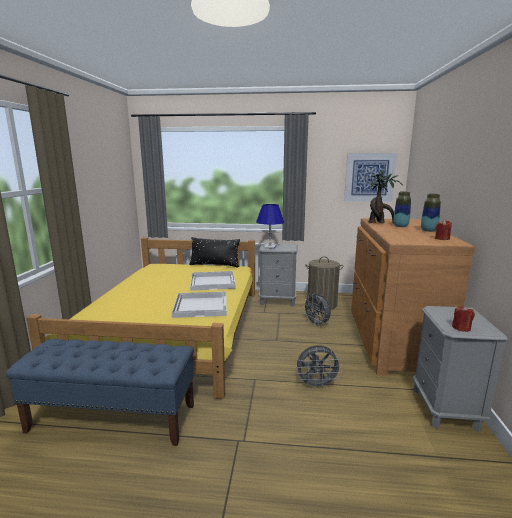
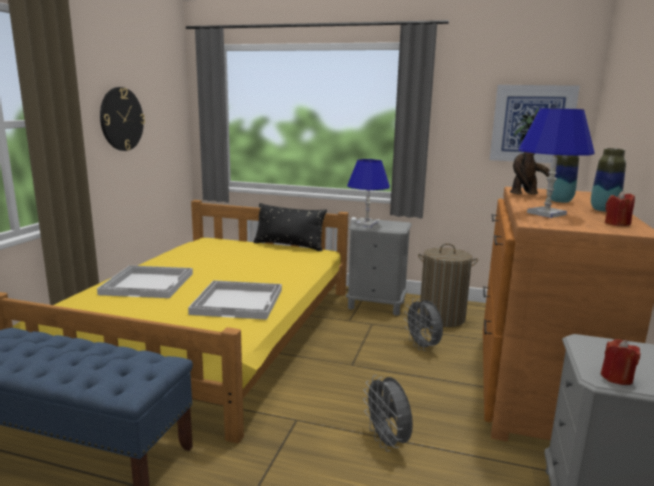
camera: 10 degrees right, 0 degrees up
white tray [190,271,236,291] -> white tray moved to [97,265,193,298]
grey fan [296,345,343,390] -> grey fan turned 60 degrees clockwise [363,375,413,452]
none -> wall clock [100,87,145,151]
none -> blue table lamp [519,108,595,218]

